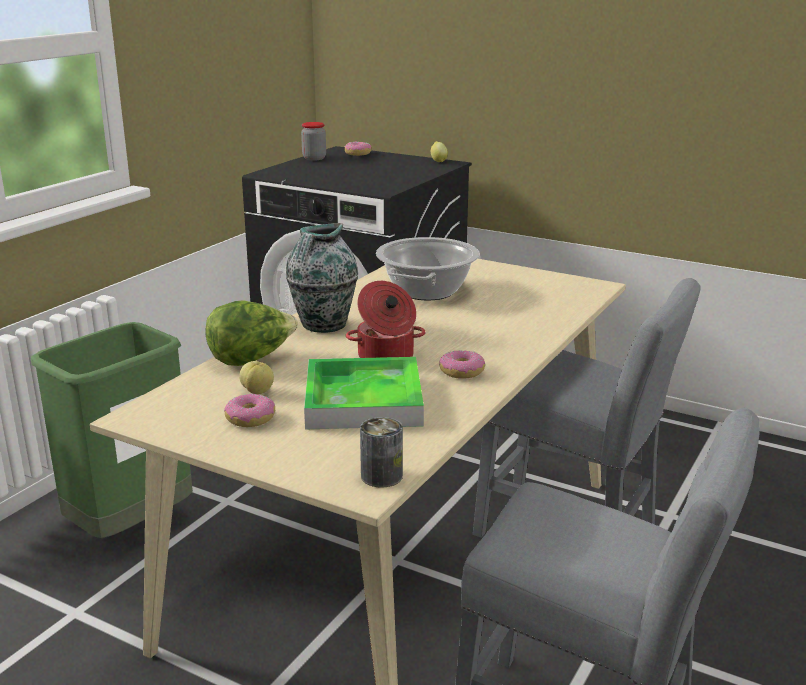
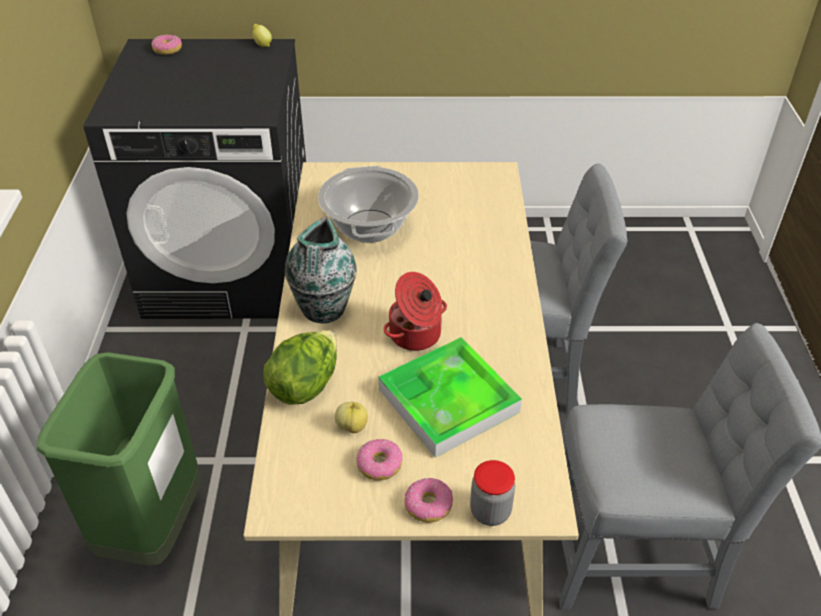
camera: 30 degrees left, 20 degrees up
jar [301,122,326,161] -> jar moved to [470,460,515,526]
can [360,417,403,487] -> none
donut [439,350,485,379] -> donut moved to [405,478,453,523]

